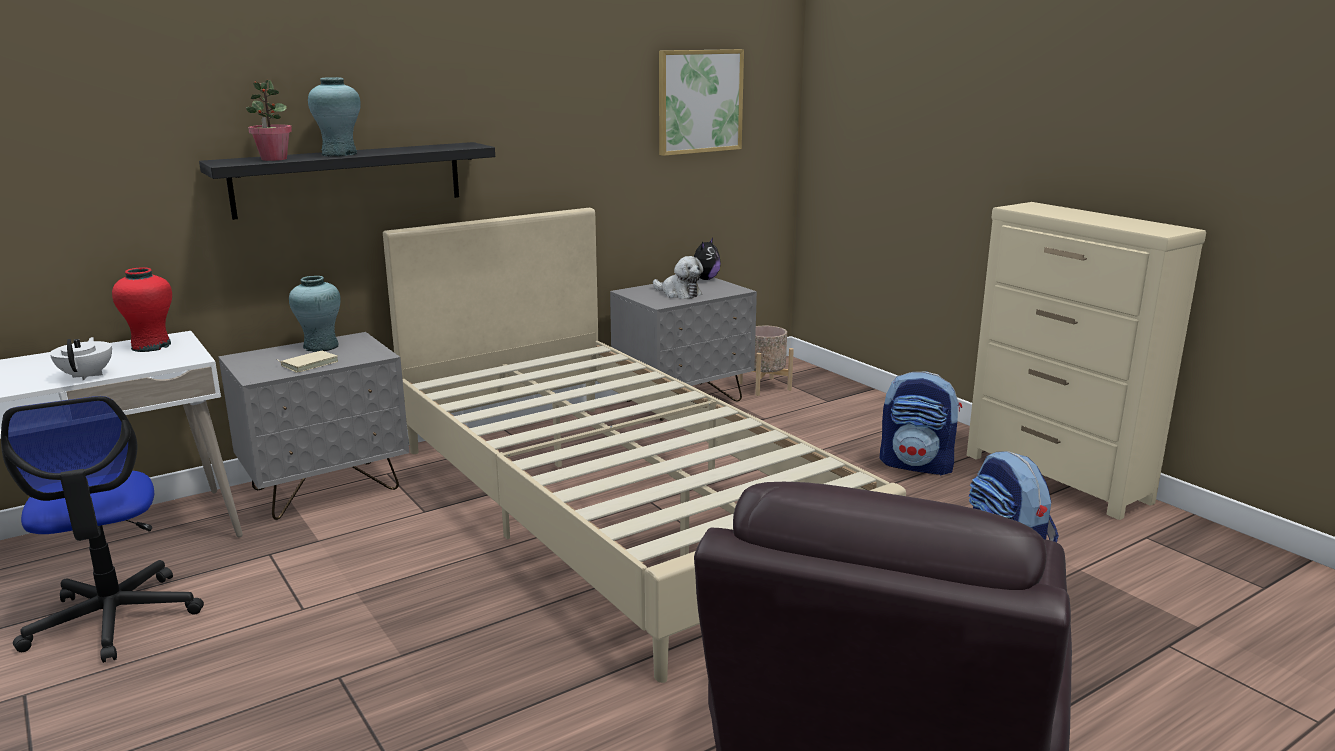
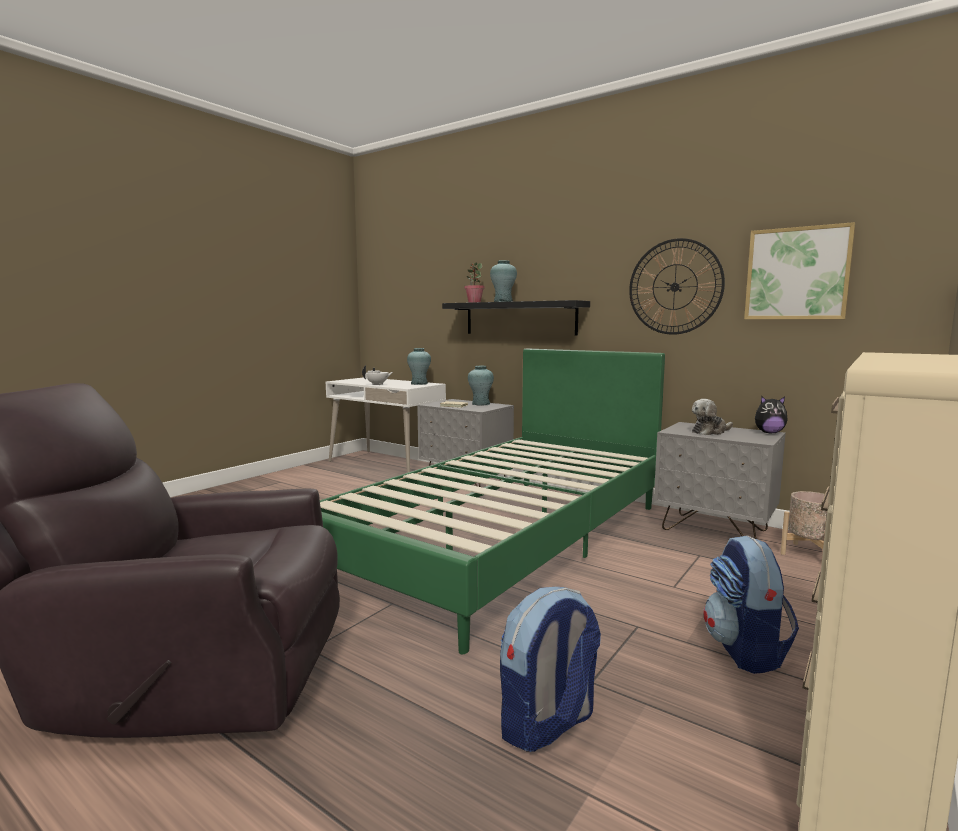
camera: 70 degrees right, 10 degrees down
office chair [1,396,204,663] -> none
red vase [112,267,172,352] -> turquoise vase [407,348,431,385]
beige bed [383,208,906,683] -> green bed [320,348,665,654]
plush toy [653,256,703,299] -> plush toy turned 45 degrees clockwise [692,399,733,435]
none -> wall clock [629,238,725,335]

